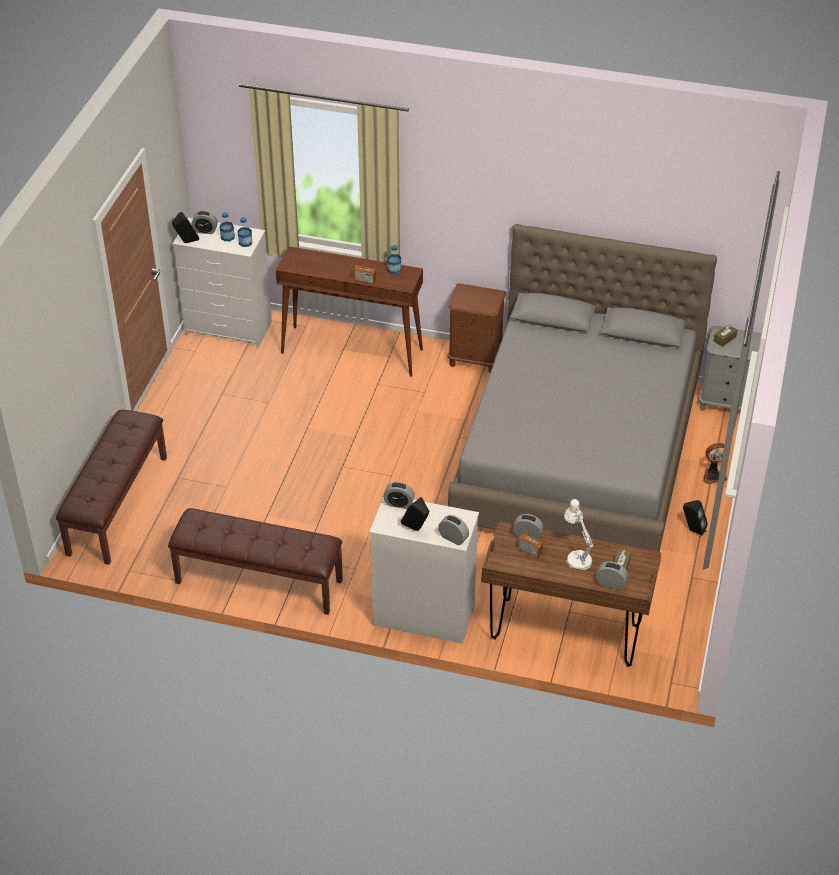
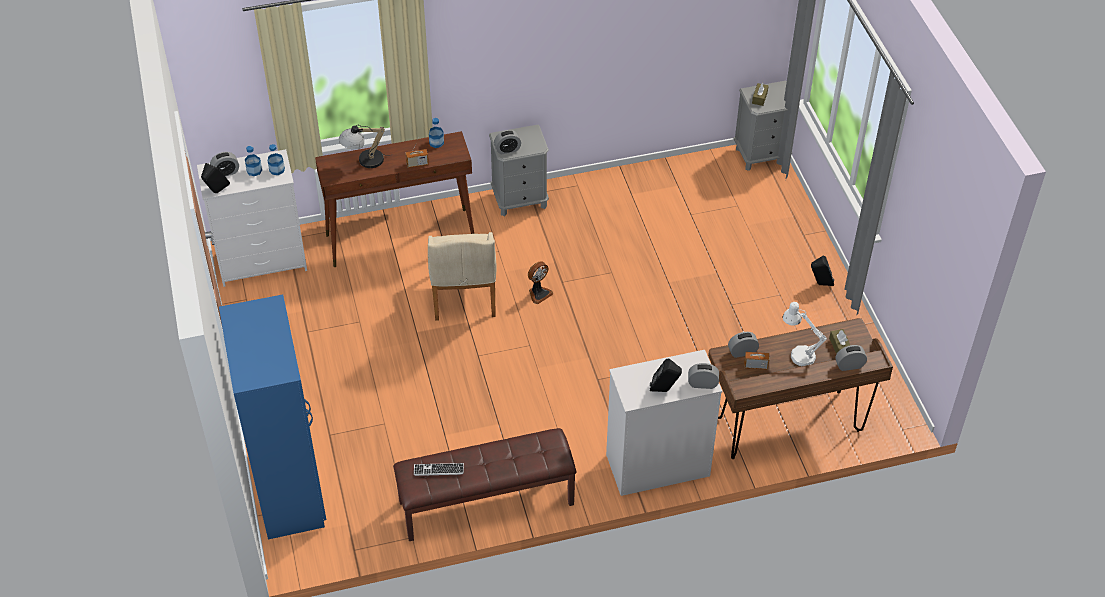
camera: 30 degrees left, 5 degrees up
brown bench [56,410,167,565] -> blue wardrobe [219,295,326,540]
alarm clock [383,482,415,509] -> alarm clock moved to [494,130,521,155]
brown nightstand [447,283,506,373] -> grey nightstand [489,125,549,217]
grey bed [448,224,717,552] -> none
fan [703,443,727,484] -> fan moved to [528,261,553,304]
none -> table lamp [339,125,390,168]
none -> keyboard [414,463,464,476]
none -> beige armchair [428,232,497,321]

